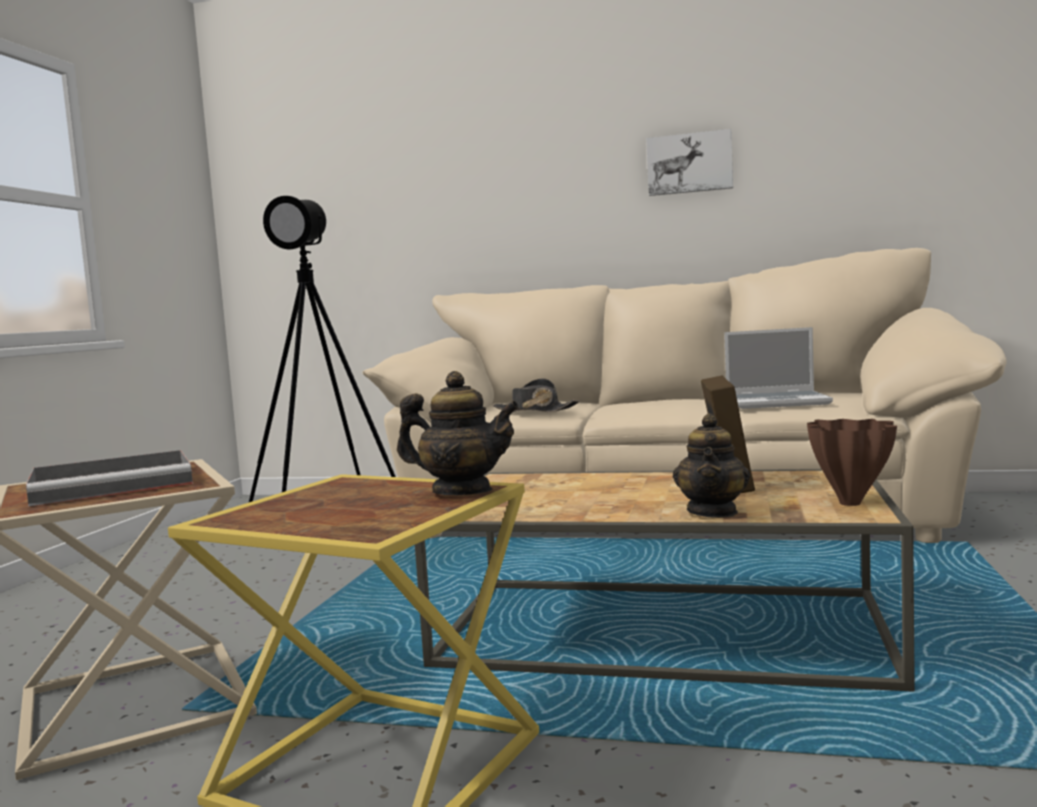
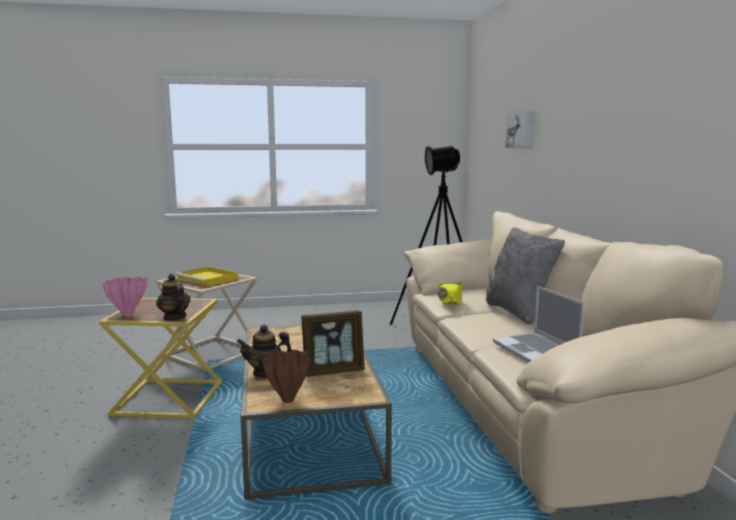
camera: 65 degrees right, 5 degrees up
grey tray [26,450,193,507] -> yellow tray [176,266,238,286]
teapot [397,371,520,495] -> teapot turned 150 degrees clockwise [156,274,190,321]
black hat [493,378,580,412] -> yellow hat [438,281,463,305]
picture [646,129,733,196] -> picture moved to [505,111,534,148]
none -> pink vase [103,277,147,317]
none -> grey pillow [486,227,565,325]

